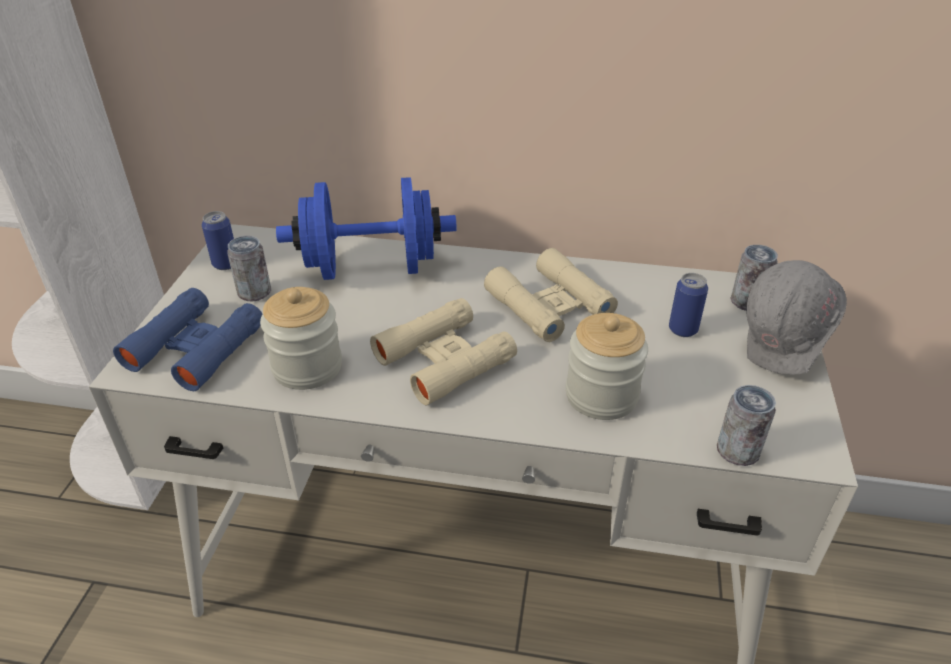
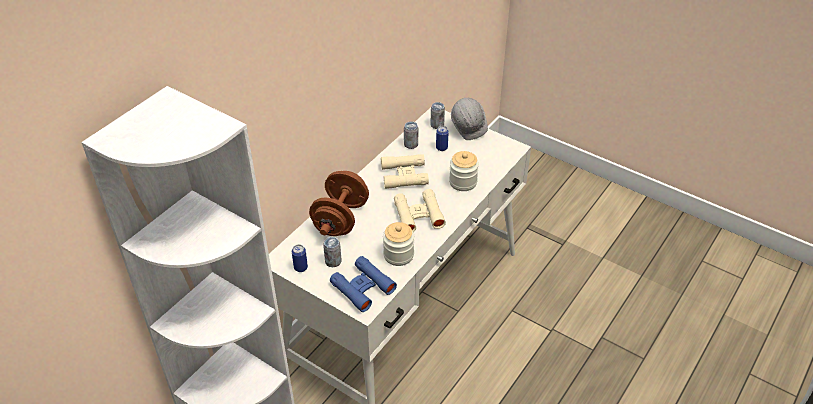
camera: 65 degrees left, 5 degrees up
blue dumbbell [276,177,457,280] -> brown dumbbell [309,171,369,236]
can [717,385,776,466] -> can moved to [404,121,418,149]

